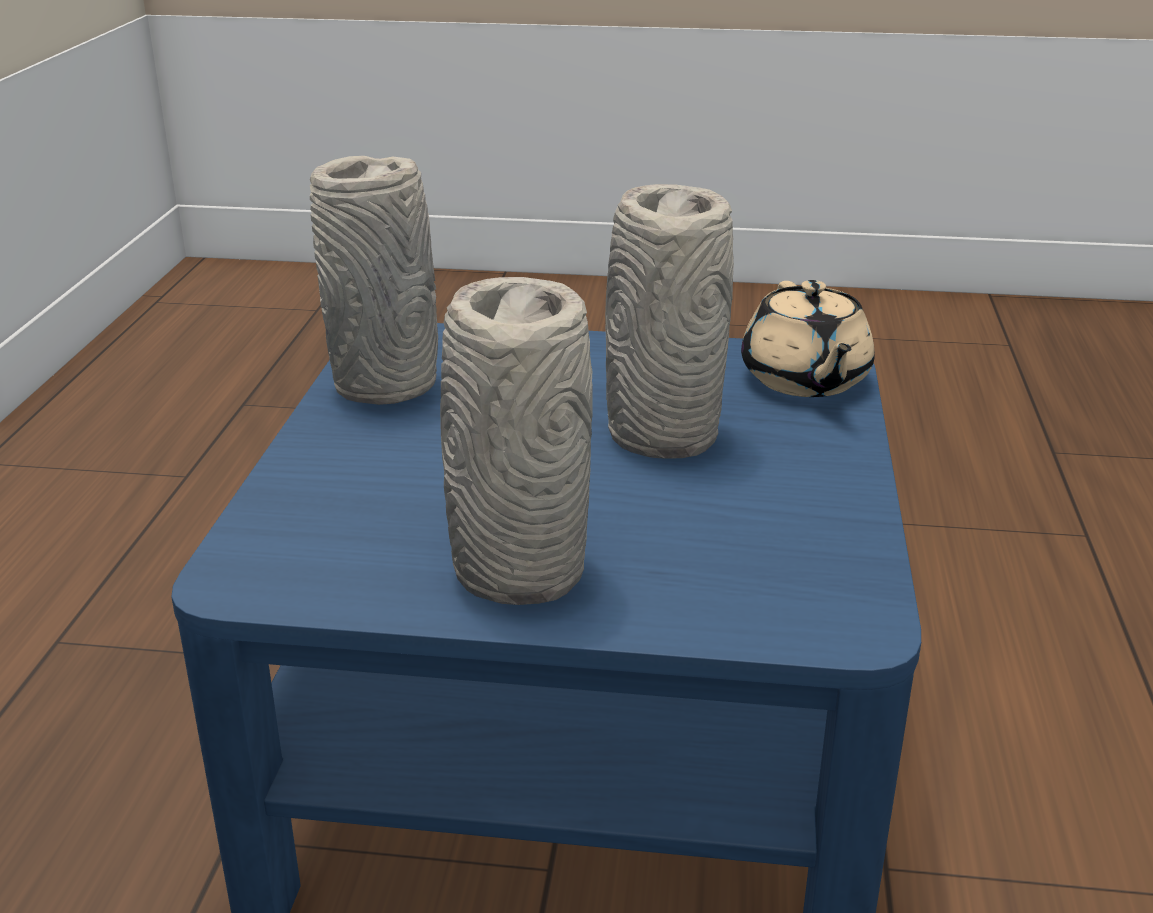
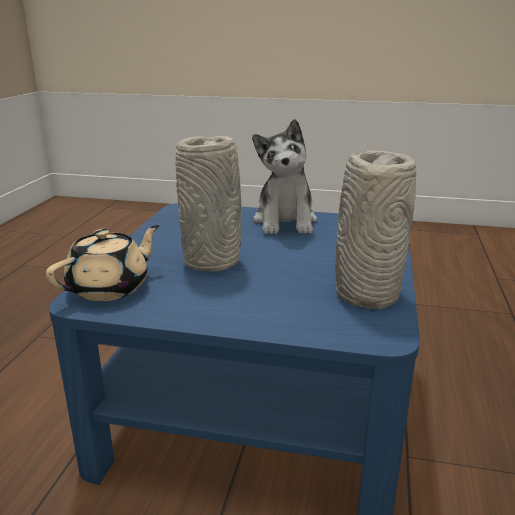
camera: 175 degrees left, 5 degrees down
grey vase [440,277,592,605] -> plush toy [252,119,317,234]
beige teapot [741,280,875,397] -> beige teapot turned 45 degrees clockwise [46,225,160,301]

